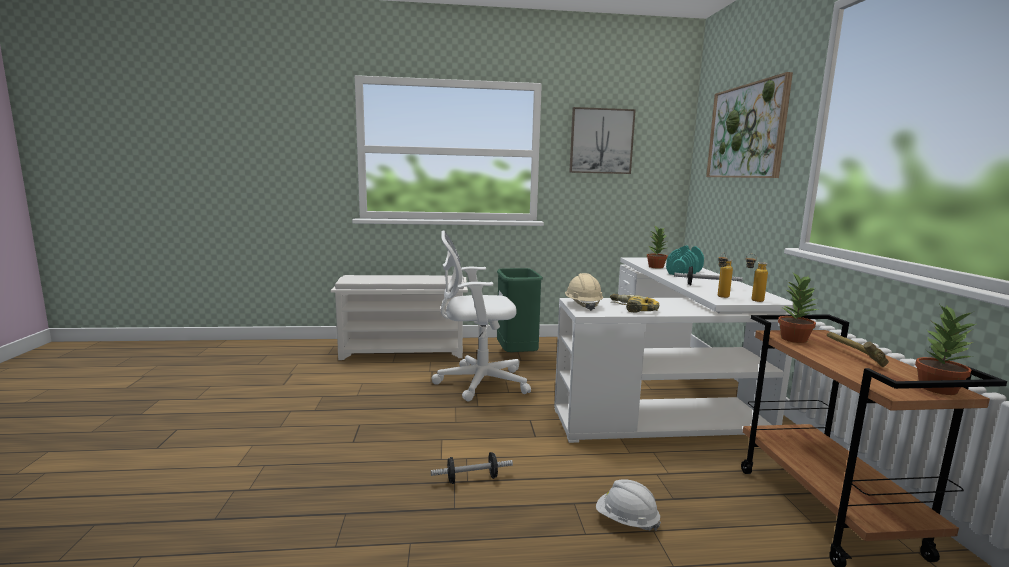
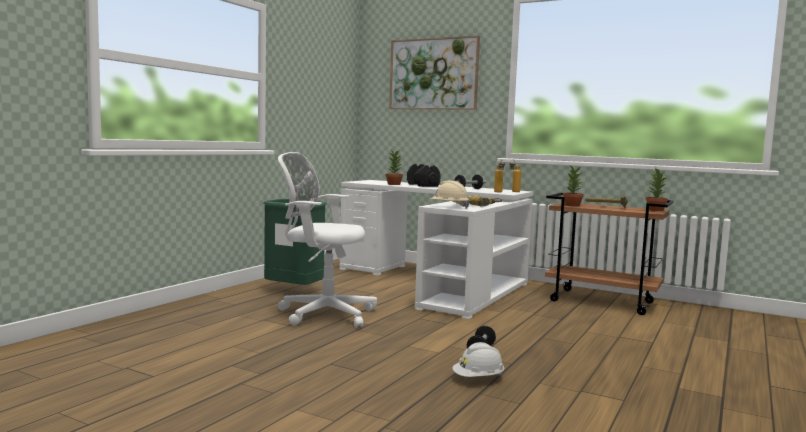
camera: 55 degrees left, 5 degrees down
white shoe rack [331,275,468,360] -> none
white office chair [432,230,531,401] -> white office chair turned 75 degrees clockwise [277,152,377,328]
picture [569,107,636,174] -> none
white hard hat [596,479,661,531] -> white hard hat moved to [452,342,505,377]
turquoise dumbbell [666,245,704,275] -> black dumbbell [407,164,441,187]

